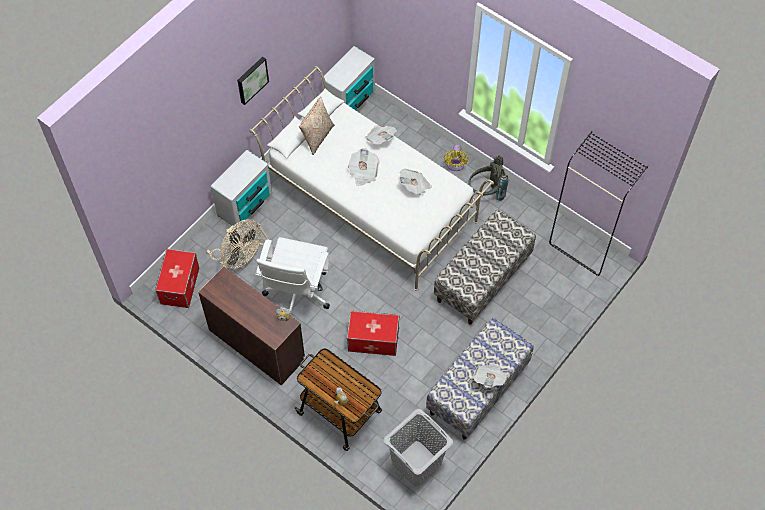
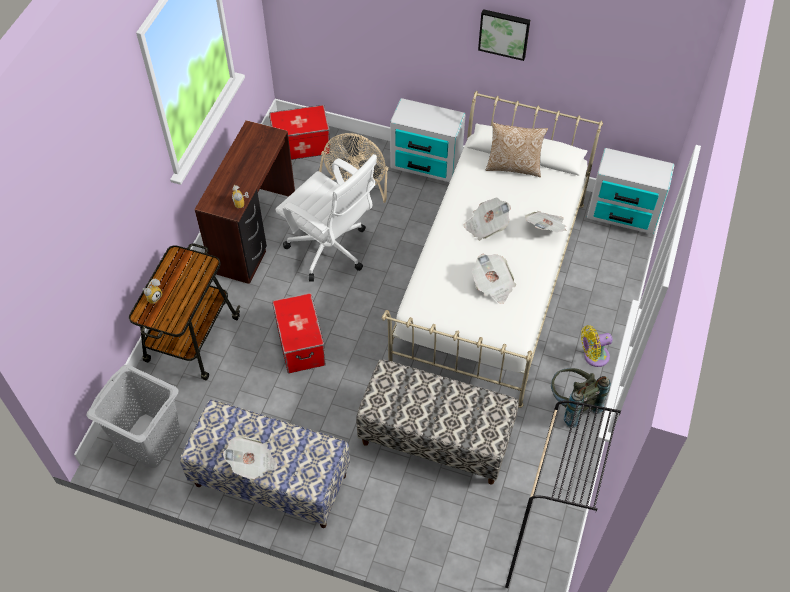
camera: 70 degrees right, 5 degrees down
white office chair [255,237,330,316] -> white office chair turned 135 degrees counterclockwise [275,154,377,282]

